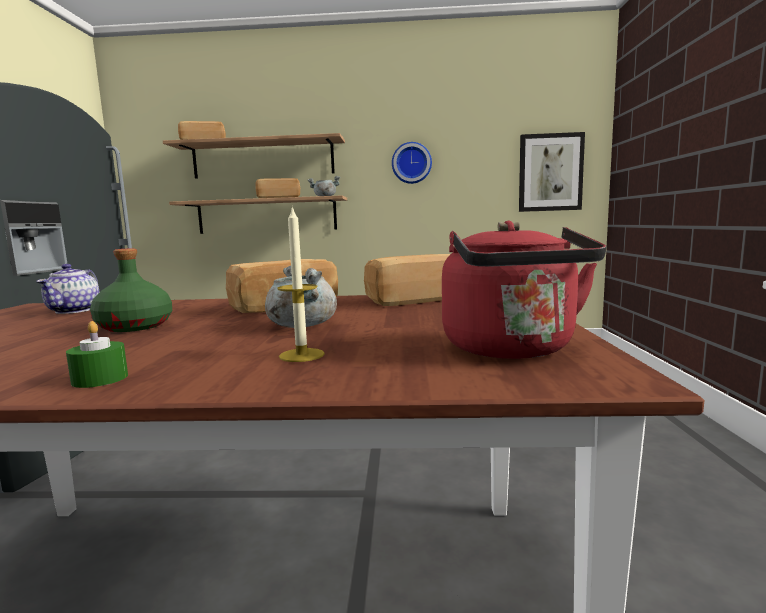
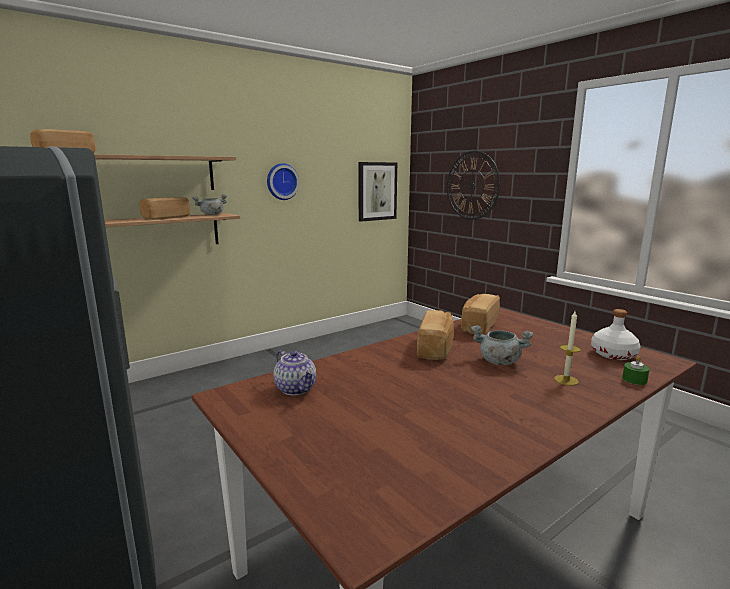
camera: 40 degrees left, 5 degrees up
green candle [66,321,128,388] -> green candle moved to [622,356,650,385]
green bottle [90,248,172,332] -> none
red kettle [442,221,606,359] -> white bottle [591,309,640,360]
none -> wall clock [447,151,500,220]

